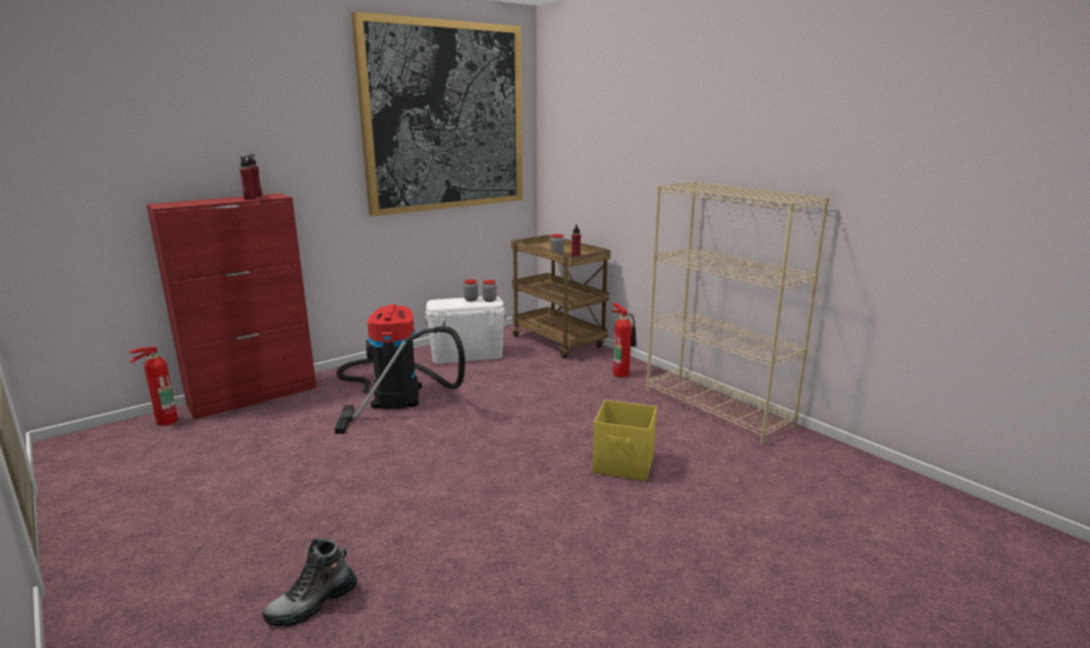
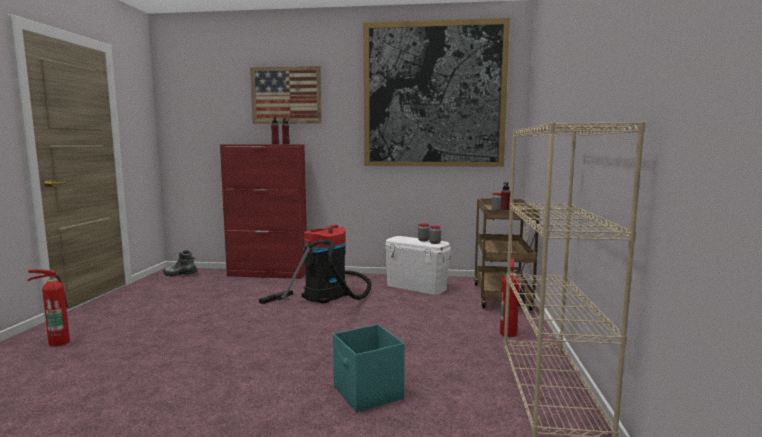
camera: 45 degrees right, 10 degrees down
fire extinguisher [129,346,178,426] -> fire extinguisher moved to [28,269,70,347]
boot [263,538,357,627] -> boot moved to [163,250,198,277]
yellow storage box [593,400,657,481] -> turquoise storage box [333,324,405,412]
none -> picture [250,65,322,124]

